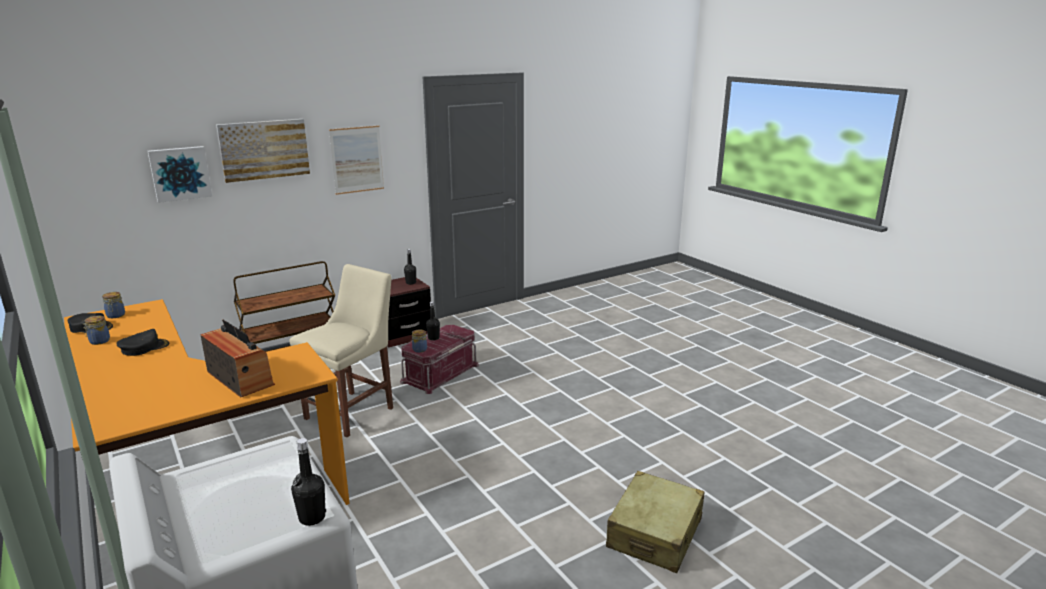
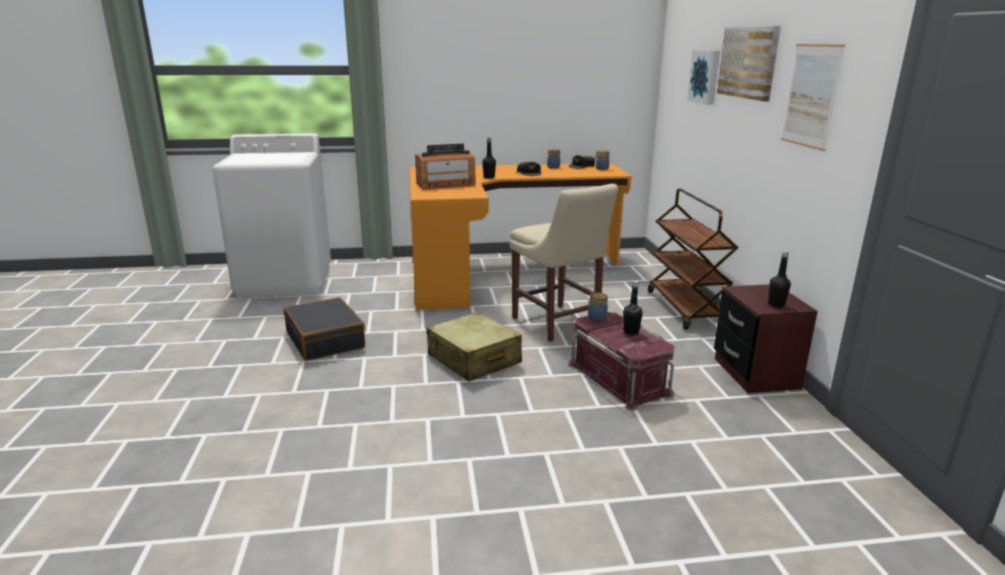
camera: 115 degrees right, 0 degrees up
black bottle [291,438,326,526] -> black bottle moved to [482,138,496,179]
beige suitcase [606,471,705,573] -> beige suitcase moved to [426,312,522,381]
none -> black suitcase [284,297,365,361]

